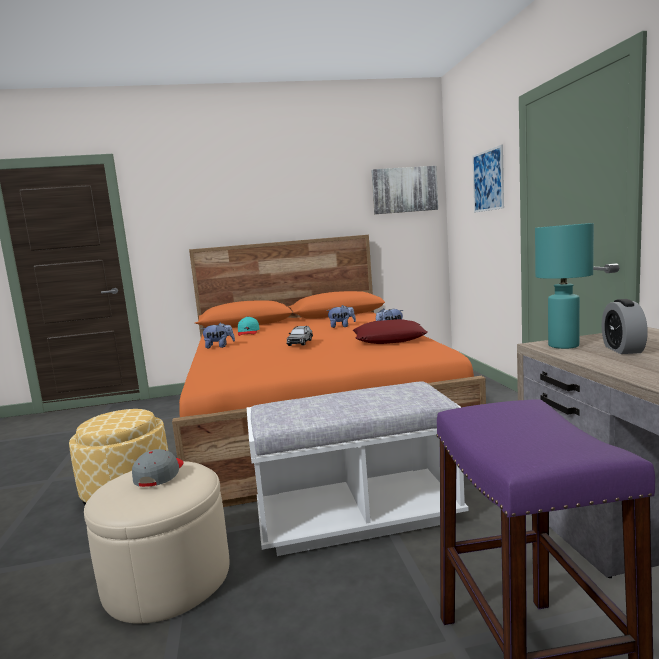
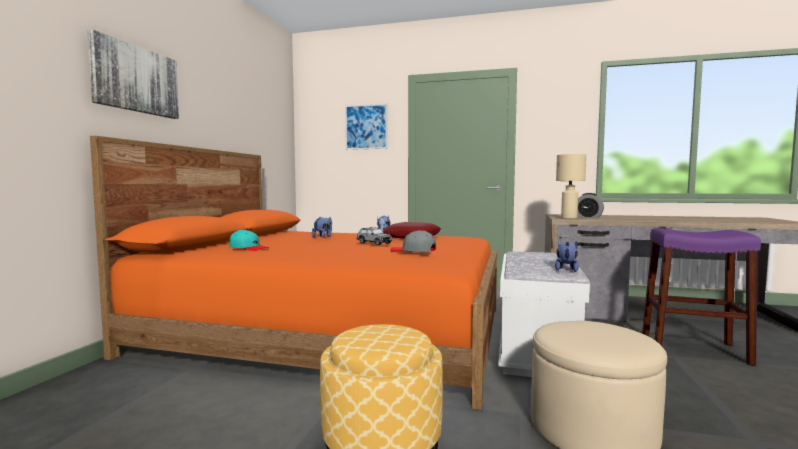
camera: 65 degrees left, 5 degrees down
grey cap [132,449,184,487] -> grey cap moved to [391,230,436,252]
plush toy [201,323,235,348] -> plush toy moved to [555,241,579,272]
picture [371,166,438,214] -> picture moved to [87,30,179,119]
turquoise table lamp [535,223,594,349] -> beige table lamp [556,154,586,219]

